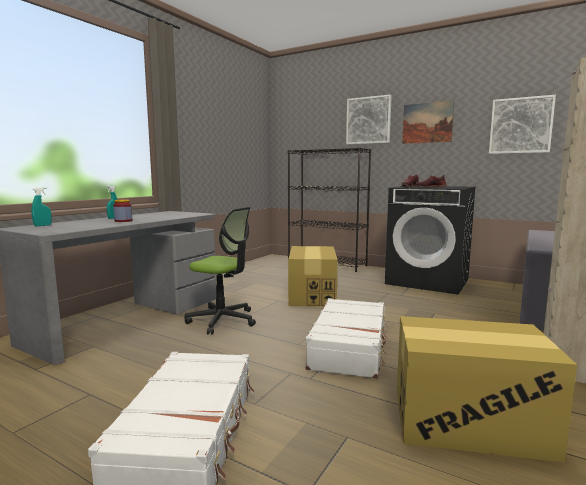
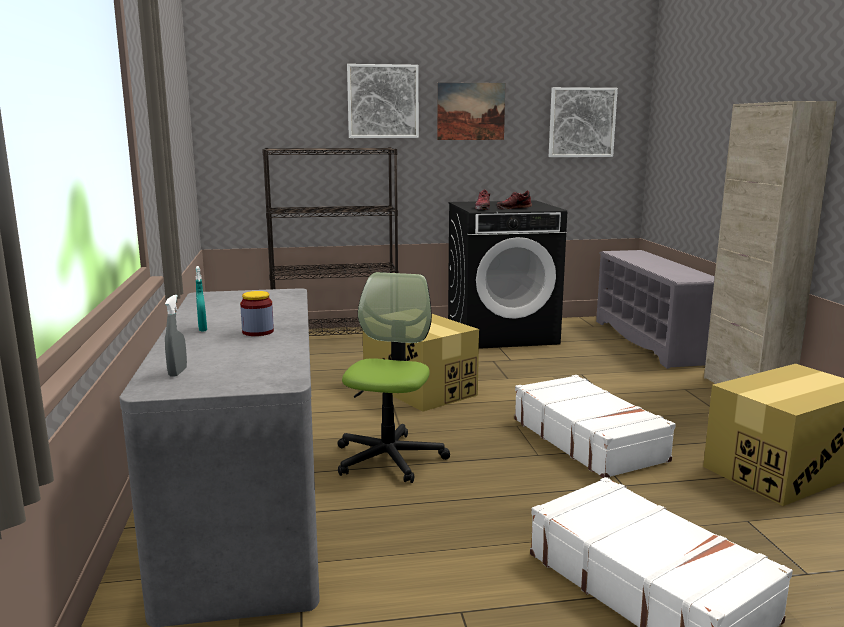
camera: 40 degrees left, 5 degrees up
turquoise spray bottle [32,187,52,226] -> grey spray bottle [165,295,187,377]
office chair [185,207,256,335] -> office chair turned 60 degrees counterclockwise [337,272,450,483]

